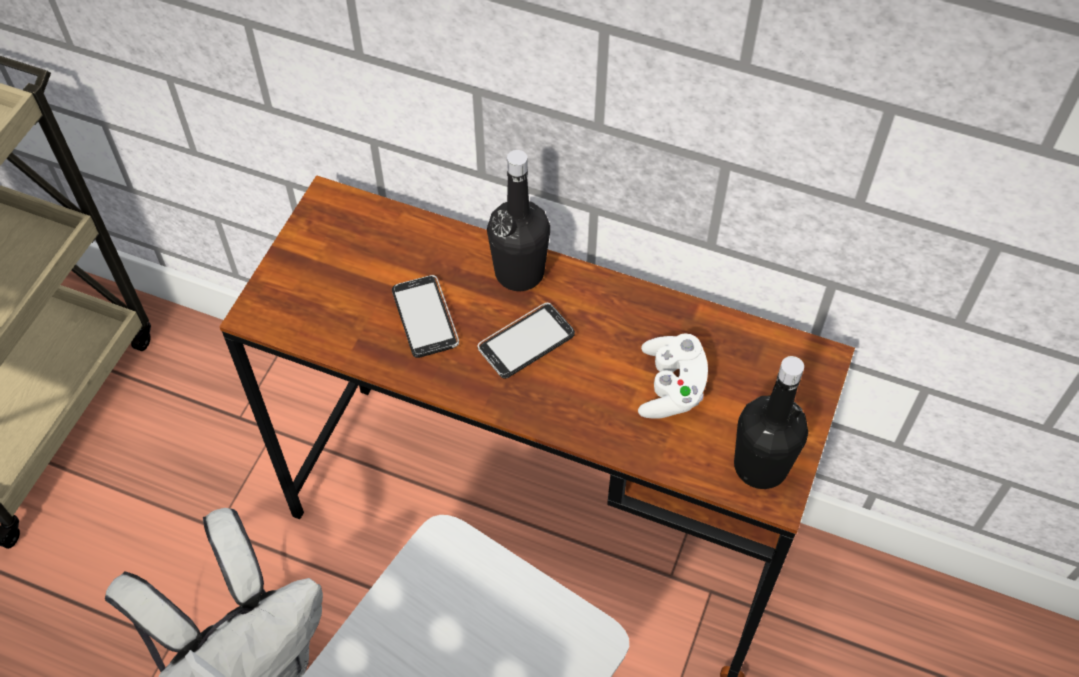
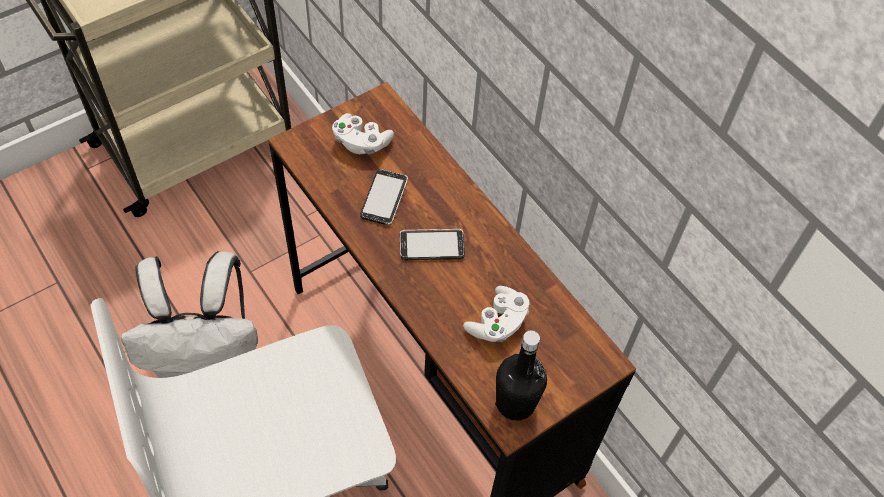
camera: 30 degrees right, 0 degrees up
black bottle [487,150,550,291] -> none
none -> white game controller [332,113,394,155]

